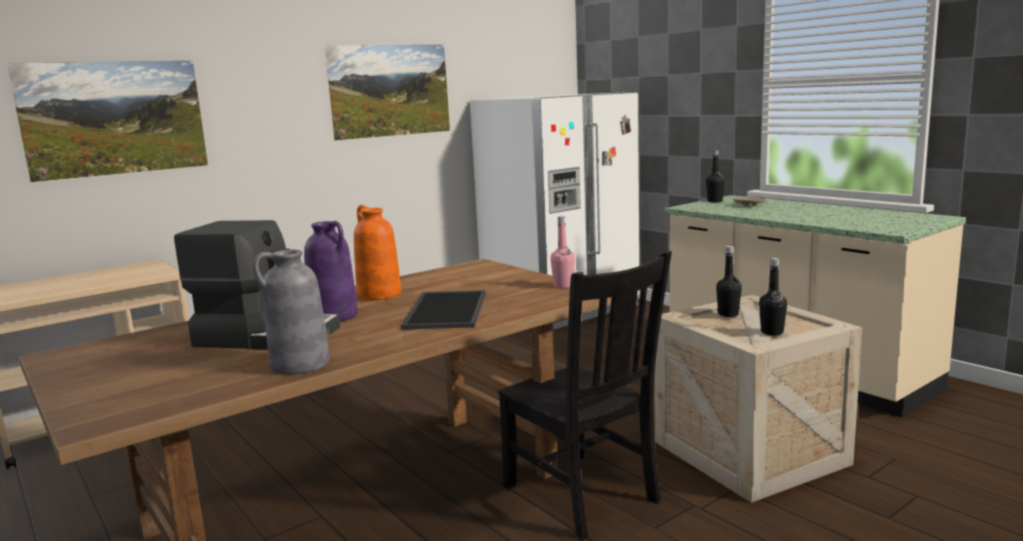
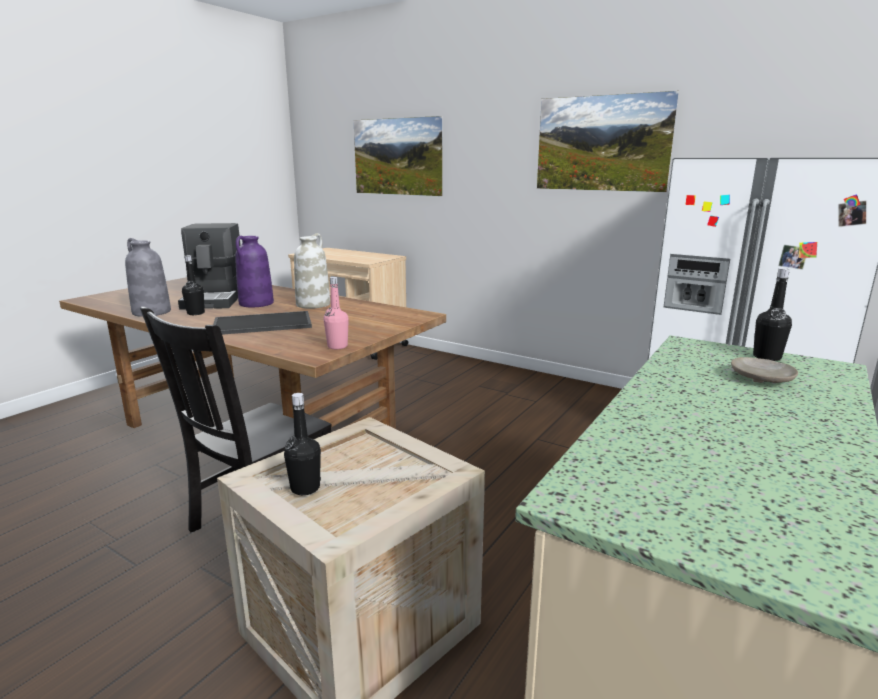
camera: 70 degrees right, 5 degrees up
orange vase [354,205,401,300] -> white vase [294,233,330,309]
black bottle [716,246,742,317] -> black bottle moved to [182,255,205,315]

